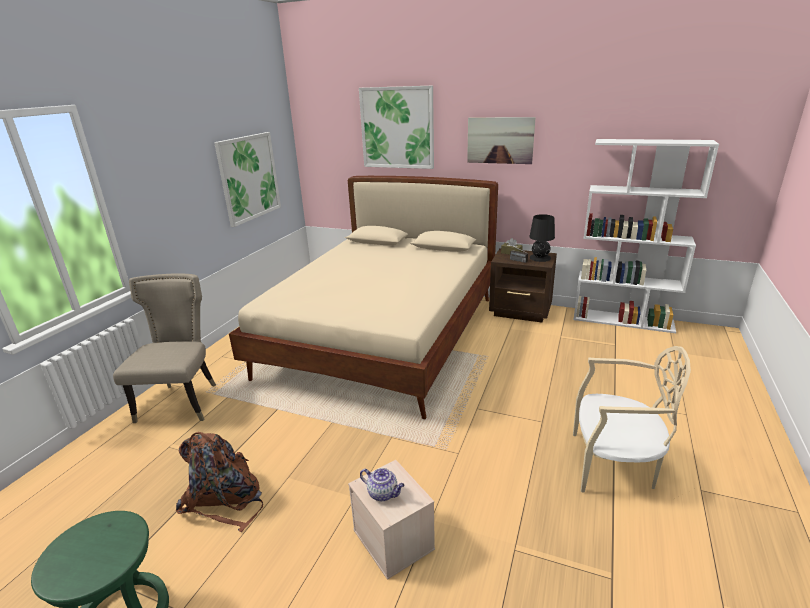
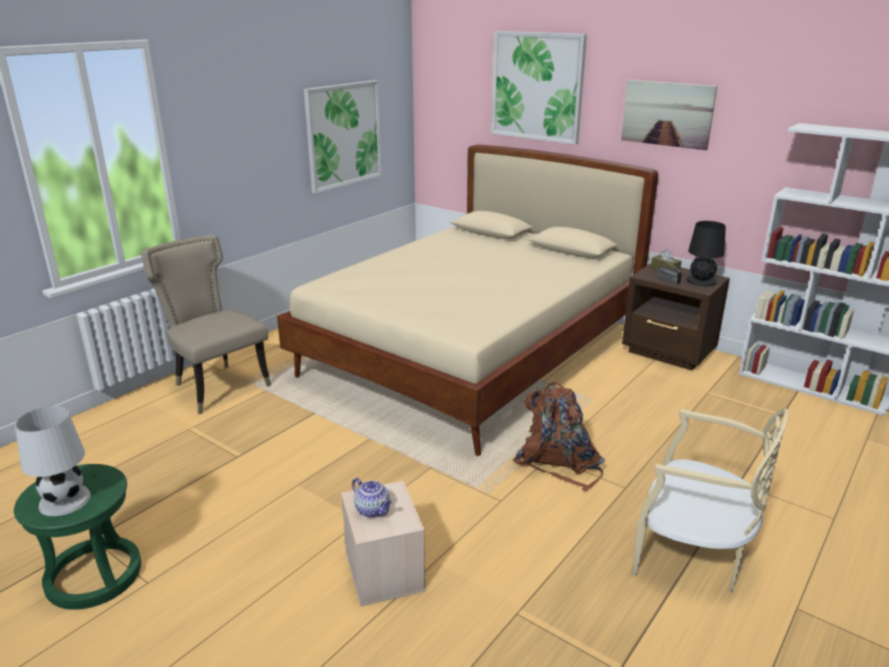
camera: 15 degrees right, 0 degrees up
beige chair [113,273,216,423] -> beige chair turned 60 degrees counterclockwise [141,235,271,414]
brown backpack [176,432,263,532] -> brown backpack moved to [513,382,605,492]
none -> white table lamp [15,406,91,516]

